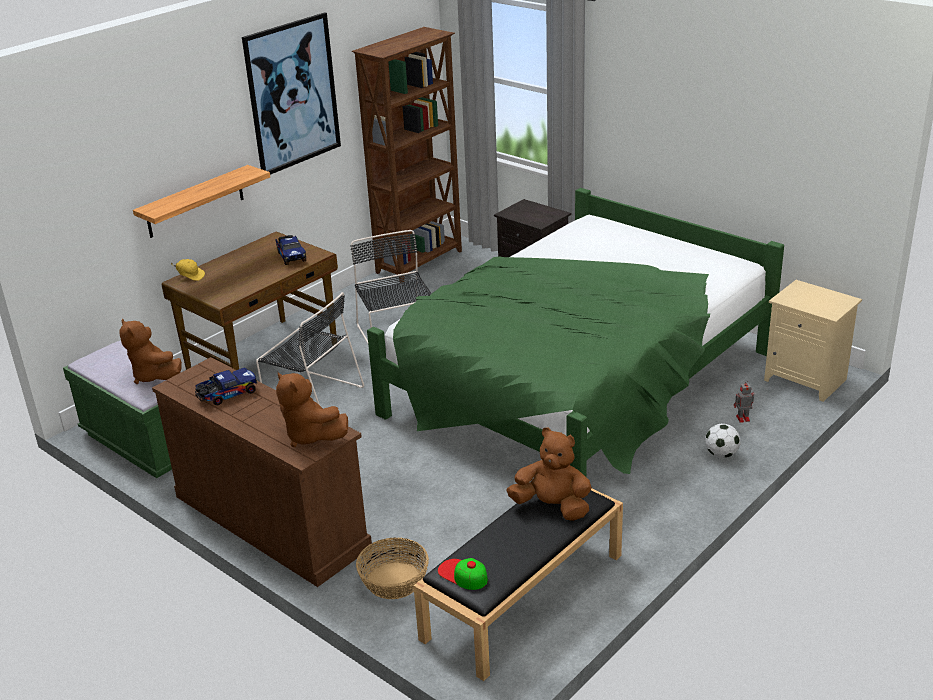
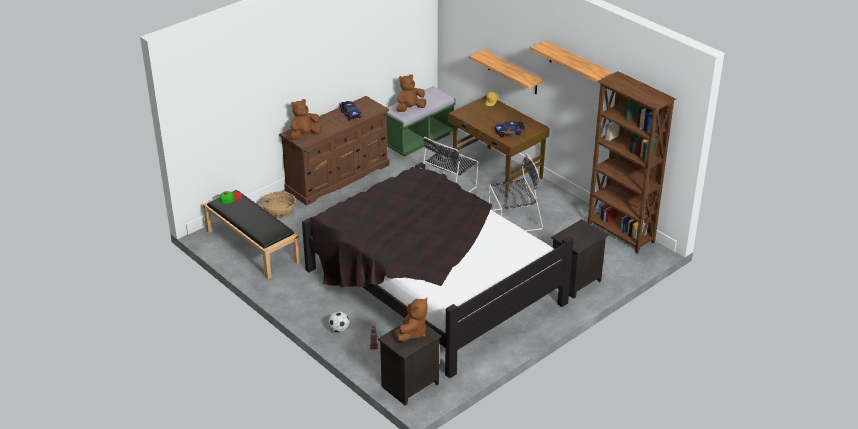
camera: 95 degrees right, 5 degrees up
picture [242,12,341,175] -> shelf [531,40,611,82]
green bed [367,188,784,477] -> black bed [302,162,574,378]
brown plush toy [506,428,592,521] -> brown plush toy moved to [395,298,428,342]
beige nightstand [764,280,862,402] -> black nightstand [378,324,442,405]

